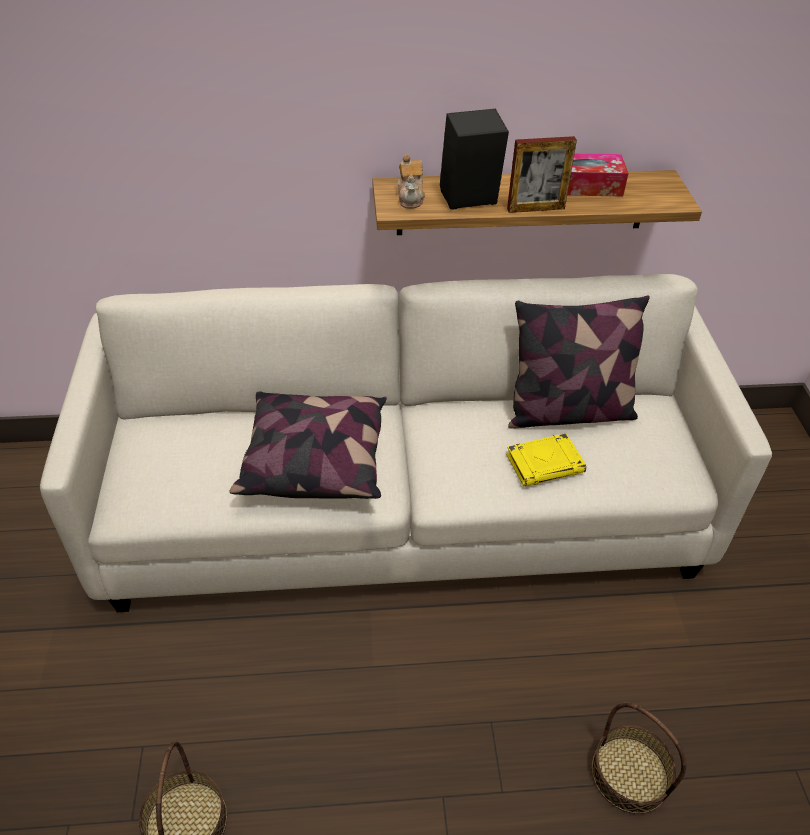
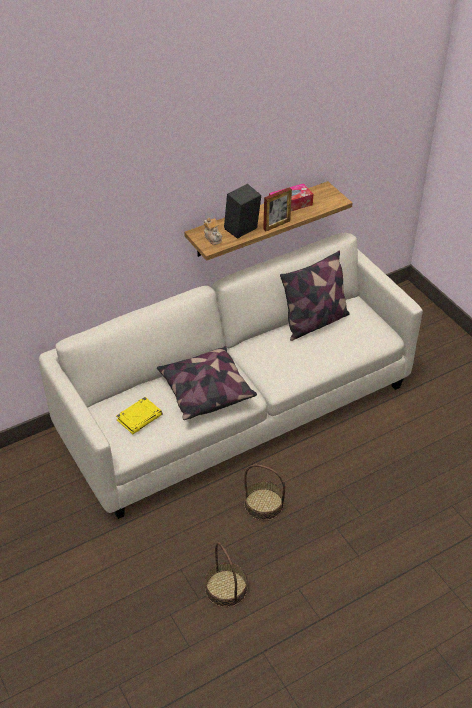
camera: 25 degrees left, 0 degrees up
yellow book [506,433,586,487] -> yellow book moved to [116,397,163,434]
basket [591,702,686,814] -> basket moved to [244,464,285,521]

